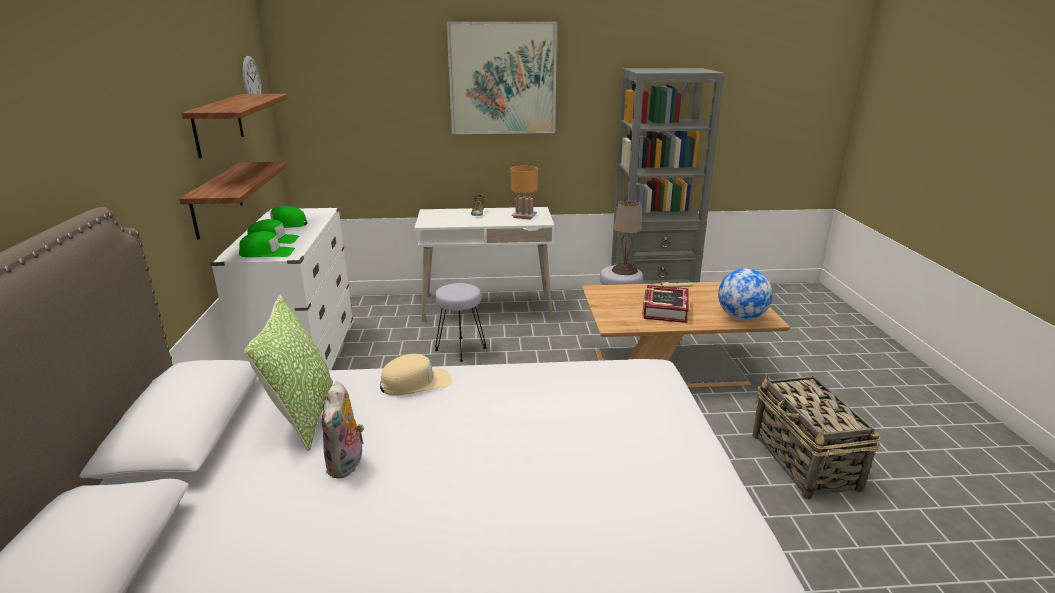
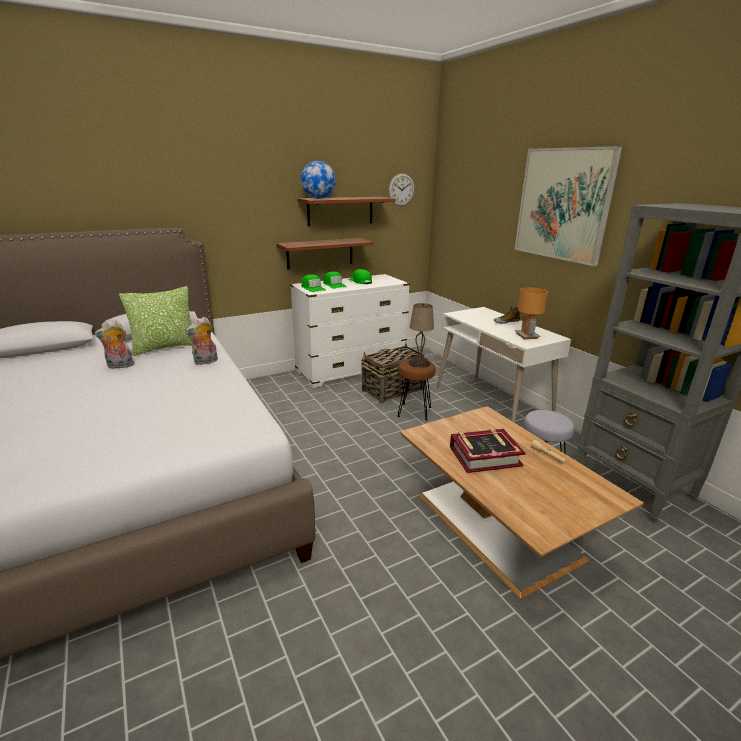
camera: 65 degrees right, 0 degrees up
beige cap [380,354,452,396] -> plush toy [185,317,218,365]
grey stool [435,283,487,362] -> brown stool [397,359,435,421]
beige table lamp [612,201,642,275] -> beige table lamp moved to [408,303,434,368]
globe [718,268,772,320] -> globe moved to [301,161,336,199]
basket [752,374,881,499] -> basket moved to [361,343,427,403]

